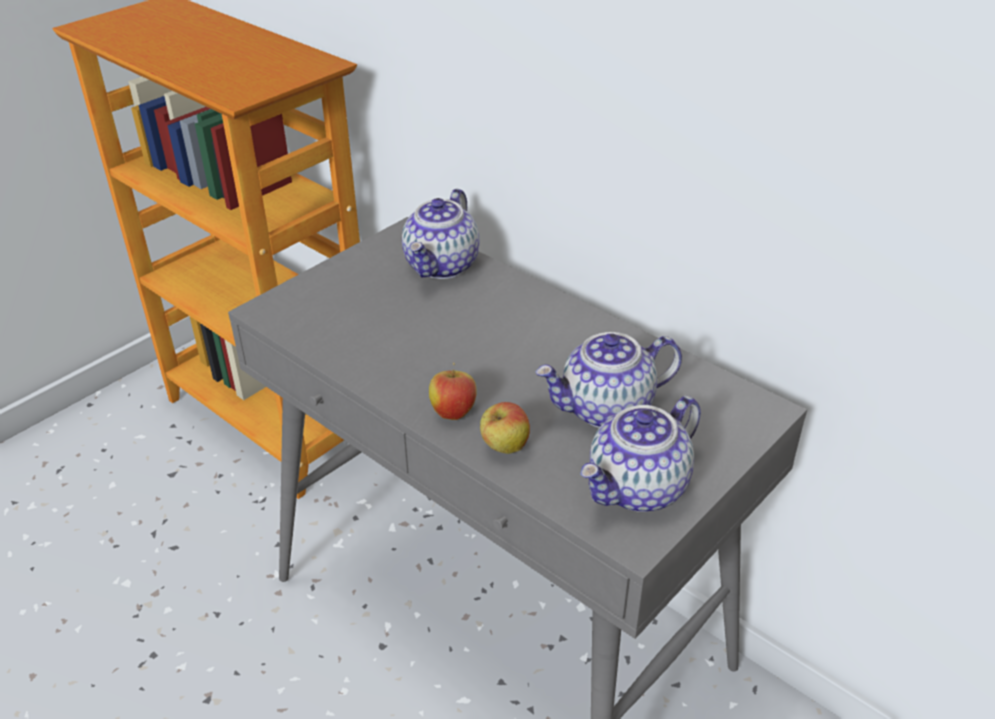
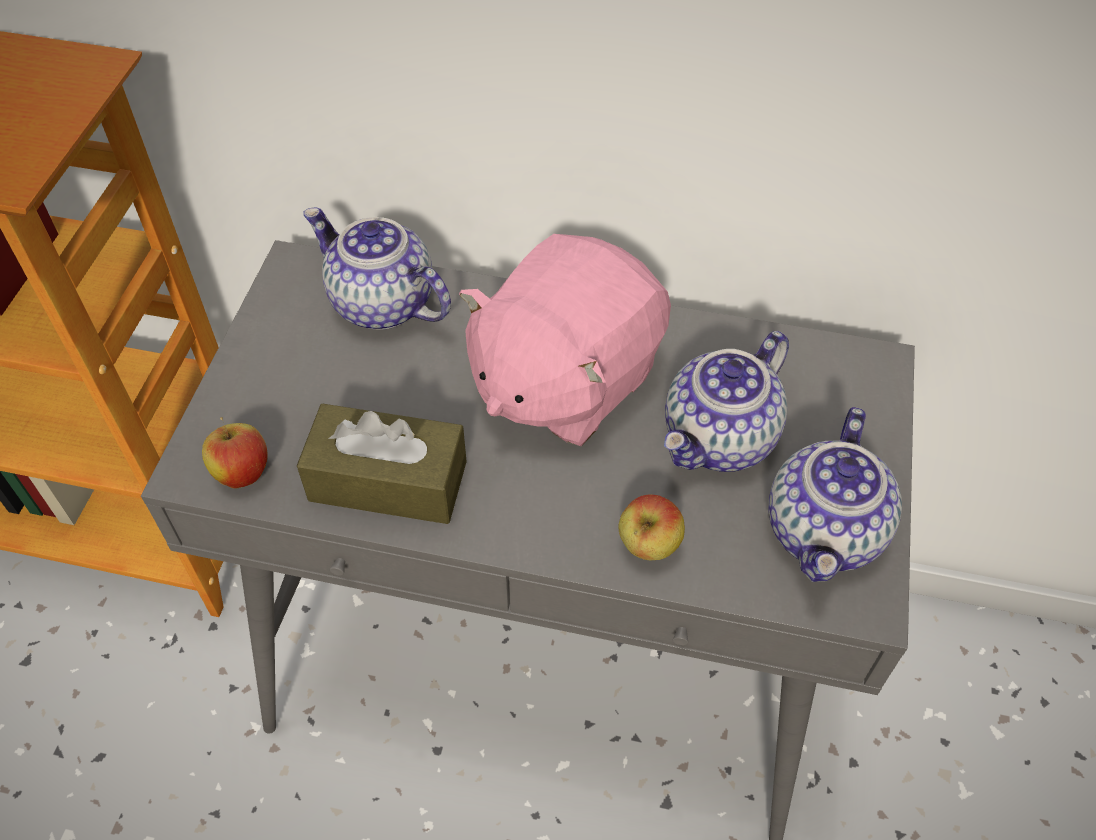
camera: 30 degrees left, 15 degrees up
teapot [402,188,479,279] -> teapot turned 135 degrees clockwise [303,207,451,330]
apple [429,363,477,420] -> apple moved to [202,417,268,489]
none -> brown tissue box [297,404,467,524]
none -> pink plush toy [459,234,671,446]

